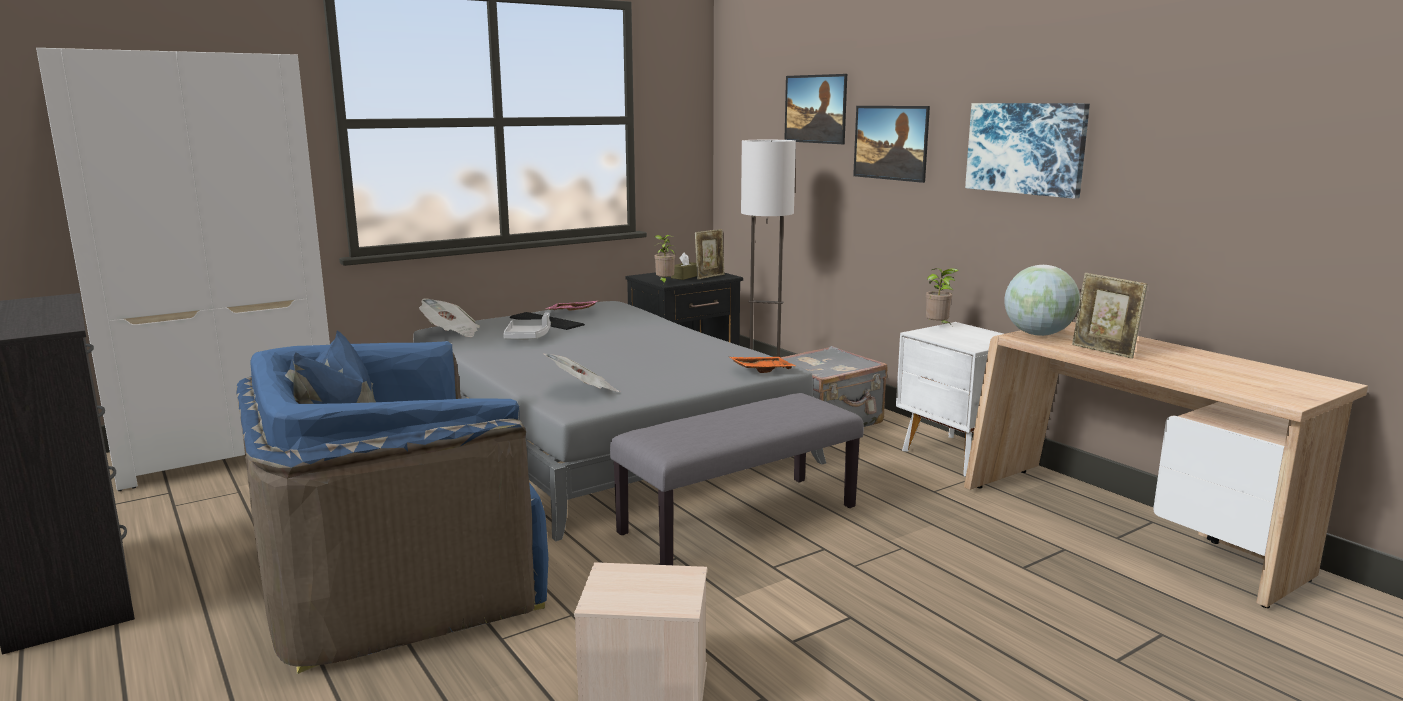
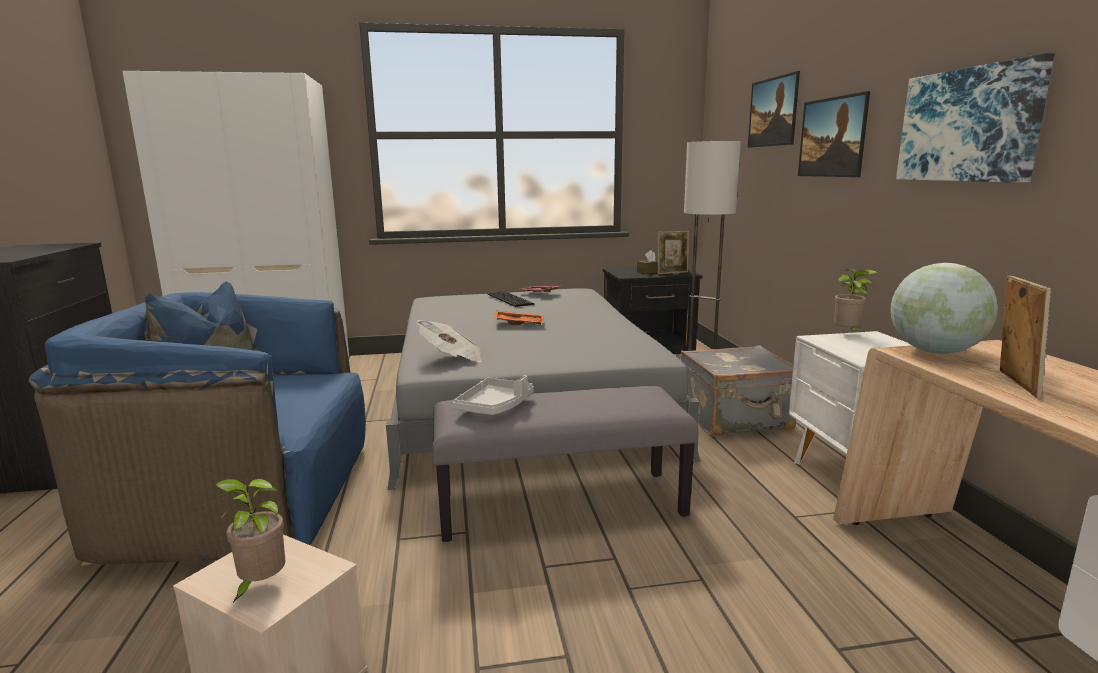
camera: 25 degrees right, 0 degrees up
newspaper [419,299,480,337] -> none
grey tray [503,313,551,340] -> grey tray moved to [453,375,534,415]
potted plant [654,235,675,284] -> potted plant moved to [209,478,285,603]
orange tray [730,357,796,373] -> orange tray moved to [494,310,544,325]
picture frame [1072,273,1147,359] -> picture frame turned 150 degrees counterclockwise [1000,275,1051,399]

